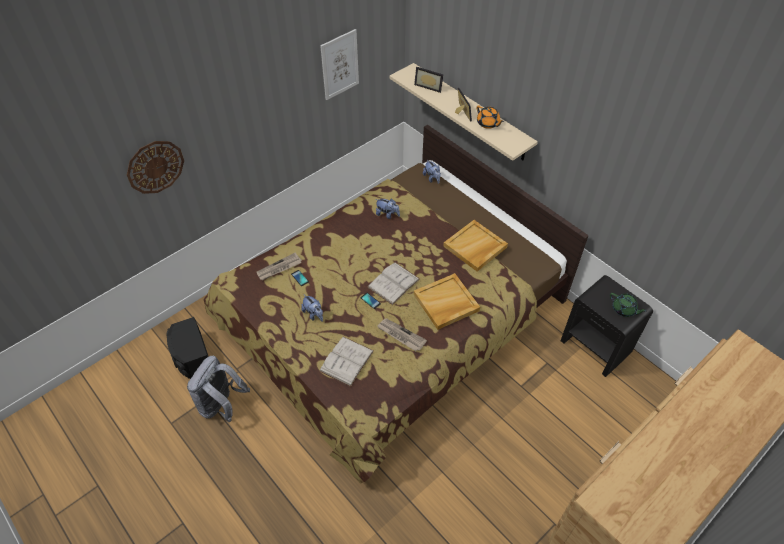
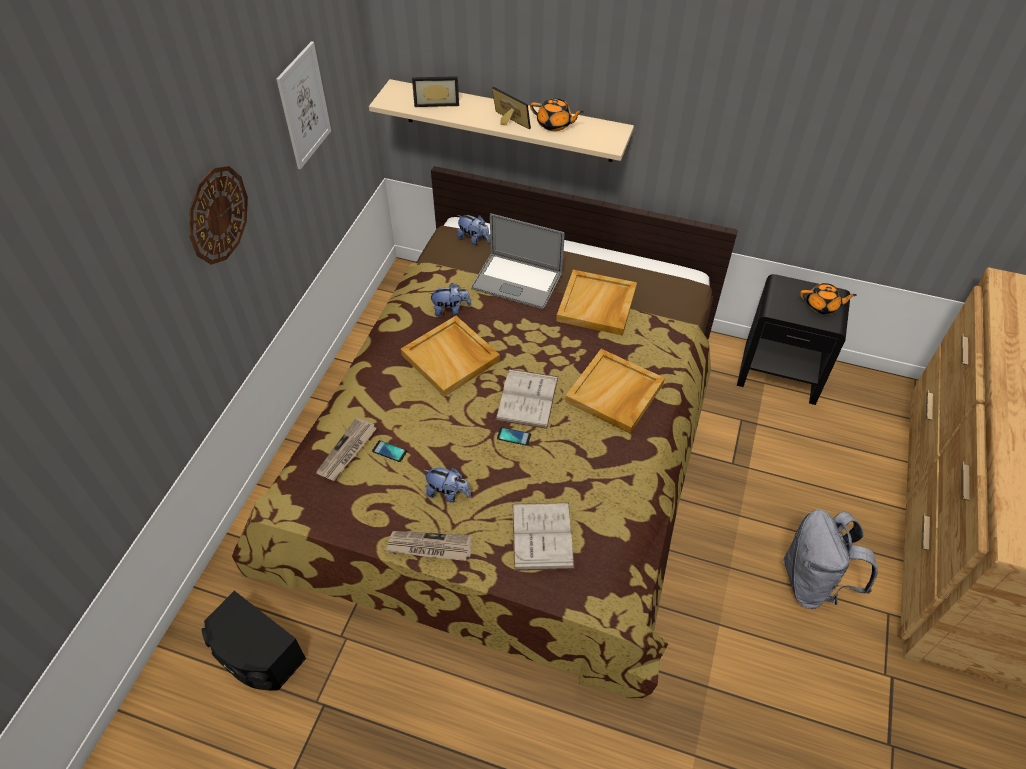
camera: 30 degrees left, 0 degrees up
wall clock [127,141,184,194] -> wall clock moved to [189,166,248,265]
grey backpack [187,356,250,422] -> grey backpack moved to [783,509,878,609]
newspaper [377,318,427,351] -> newspaper moved to [386,531,472,561]
green teapot [610,293,647,317] -> orange teapot [800,283,857,314]
none -> beige tray [401,316,500,397]
none -> laptop [471,214,565,309]

